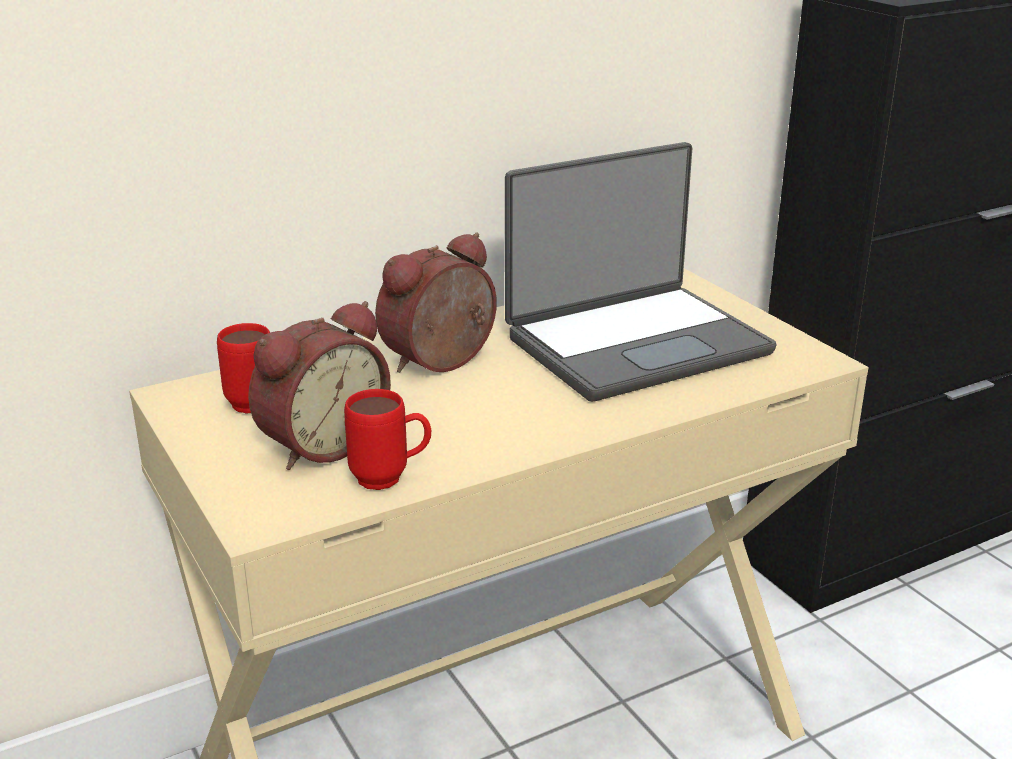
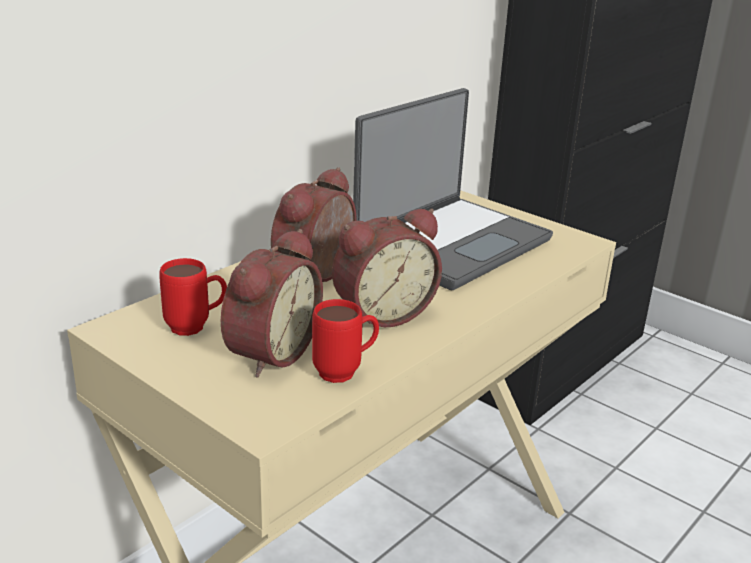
camera: 20 degrees left, 0 degrees up
none -> alarm clock [332,209,442,327]

